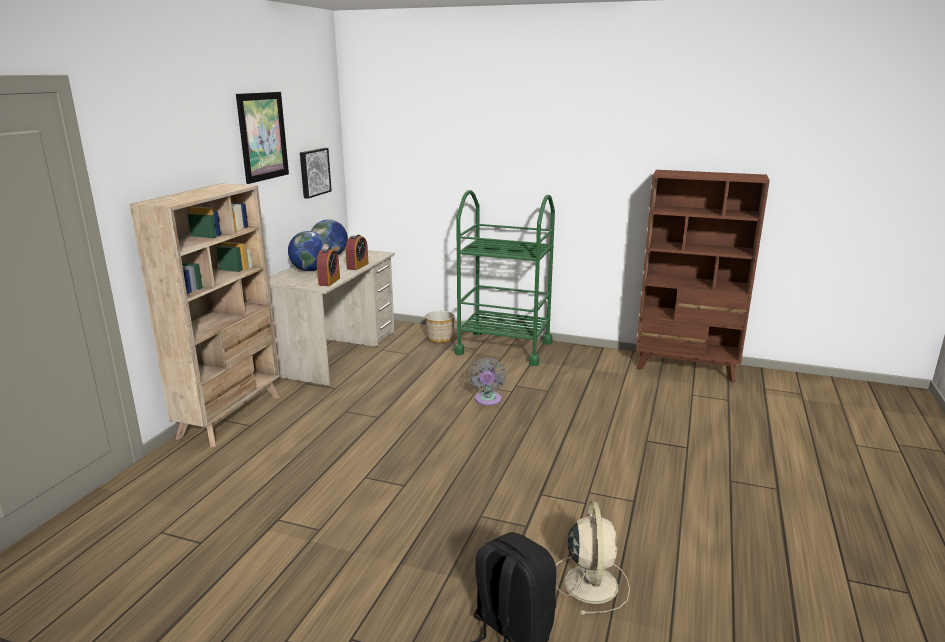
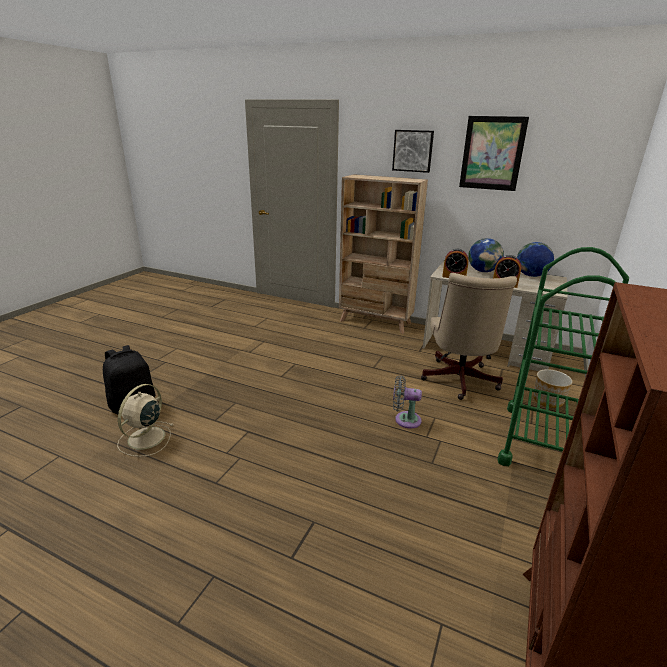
camera: 95 degrees right, 5 degrees up
picture [300,148,332,199] -> picture moved to [392,130,434,173]
beige fan [556,501,630,615] -> beige fan turned 105 degrees clockwise [117,384,173,457]
none -> beige office chair [421,273,517,400]

